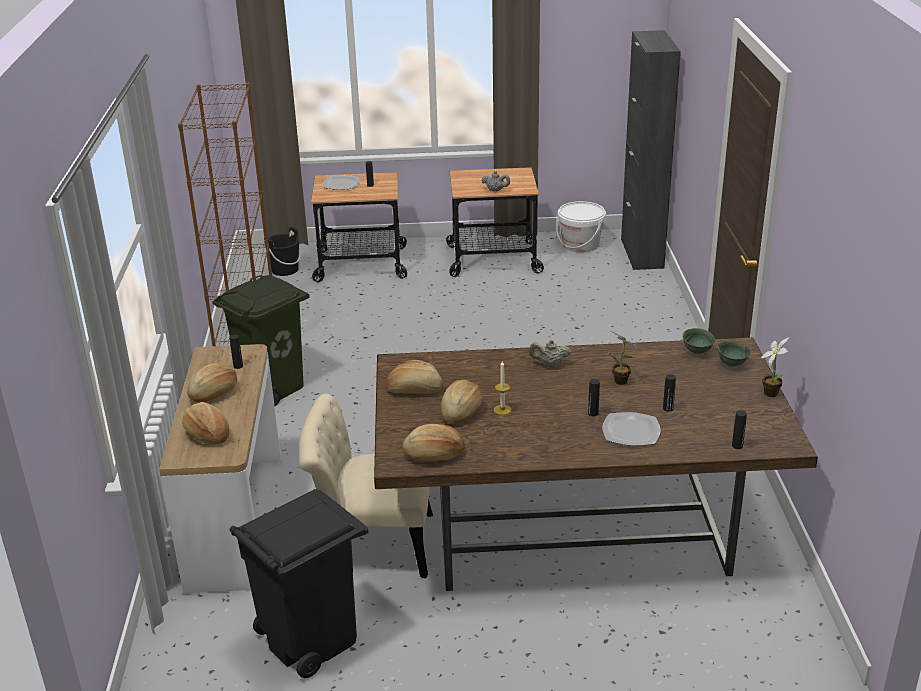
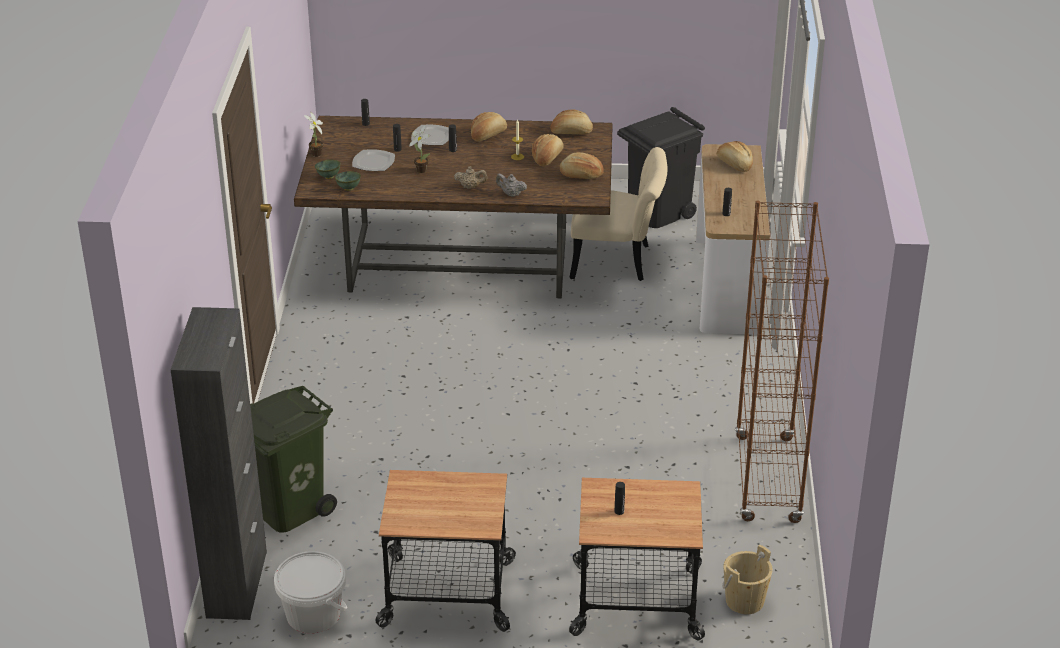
camera: 175 degrees left, 5 degrees up
bread [187,363,237,403] -> bread moved to [471,112,507,142]
green trash can [213,275,310,406] -> green trash can moved to [250,386,337,533]
black bucket [264,227,300,276] -> beige bucket [722,544,773,614]
plate [323,175,360,190] -> plate moved to [352,150,395,171]
grey teapot [482,171,510,191] -> grey teapot moved to [496,174,527,197]

